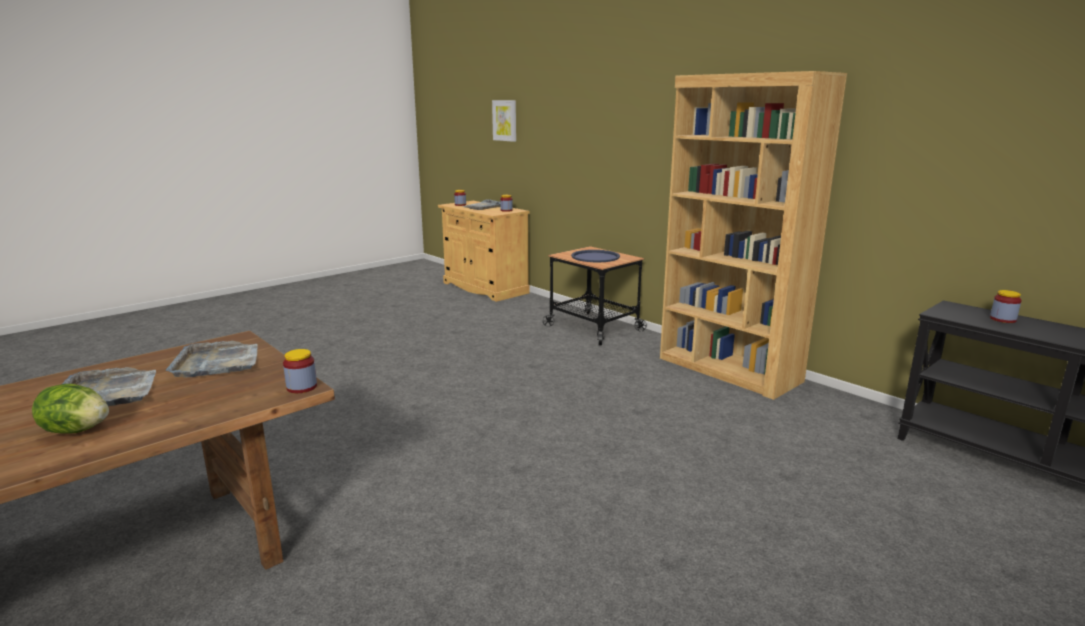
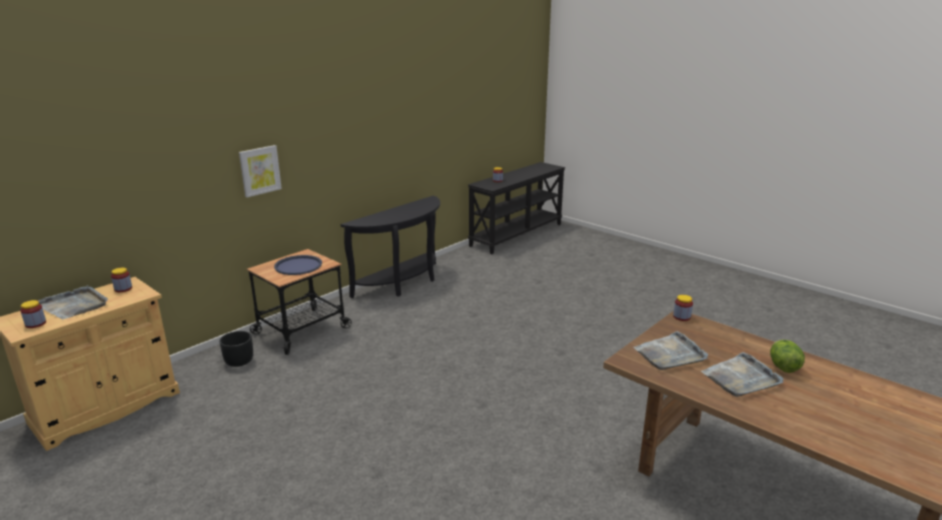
camera: 95 degrees left, 5 degrees up
picture [492,100,516,142] -> picture moved to [239,145,282,197]
brown bookcase [660,71,847,400] -> black console table [341,196,440,298]
none -> black planter [219,331,253,367]

